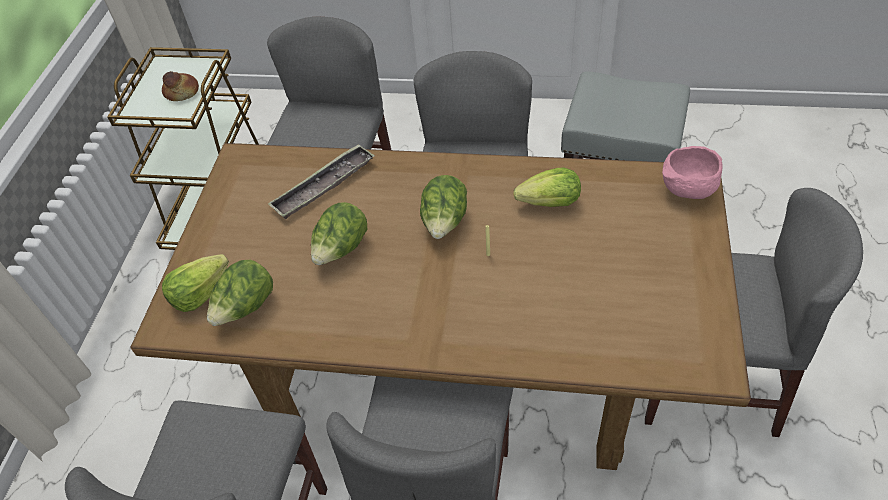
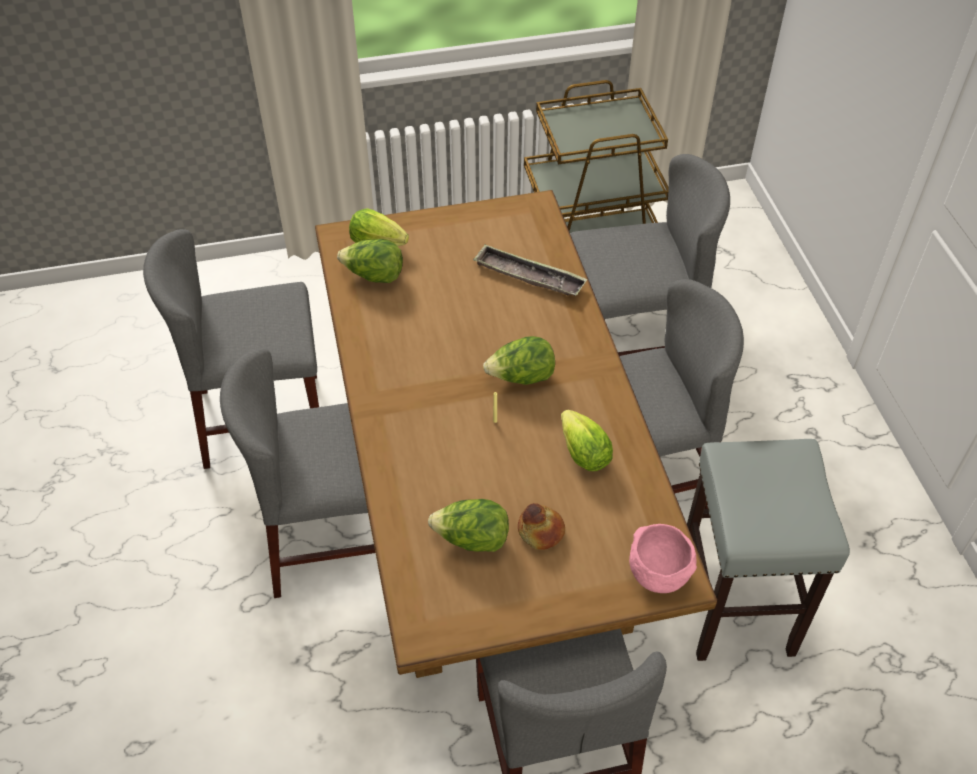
camera: 65 degrees right, 0 degrees up
bread [162,71,199,101] -> bread moved to [518,503,565,550]
lettuce [311,202,367,265] -> lettuce moved to [428,499,509,552]

